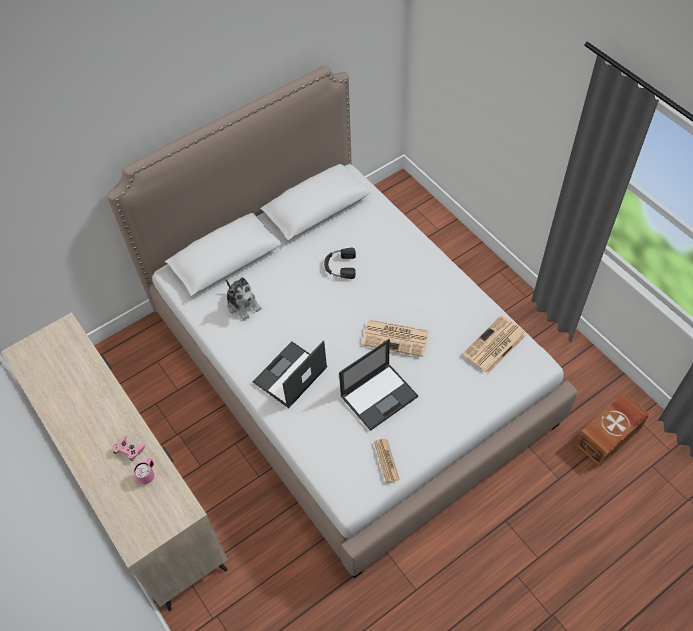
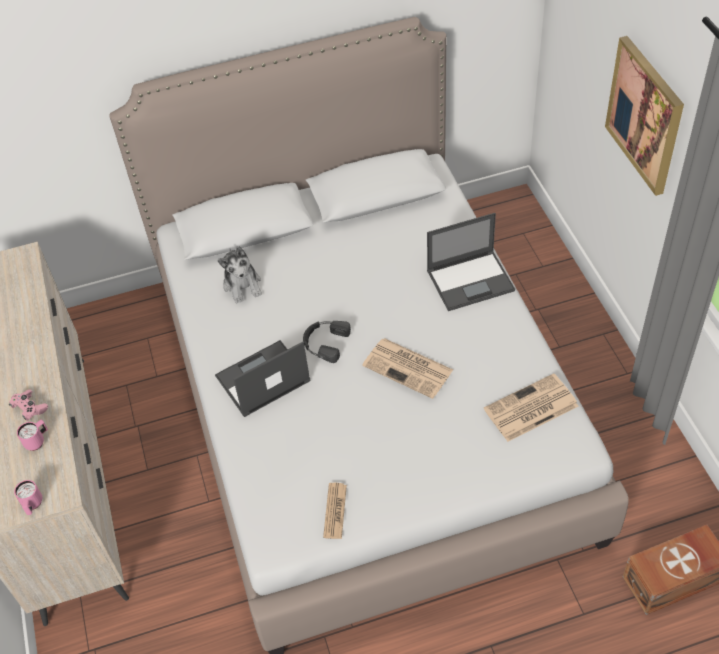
camera: 20 degrees right, 5 degrees down
black headphones [324,248,356,279] -> black headphones moved to [303,321,351,363]
laptop [339,339,418,431] -> laptop moved to [427,213,515,311]
none -> pink mug [14,480,42,515]
none -> picture [605,36,684,196]

